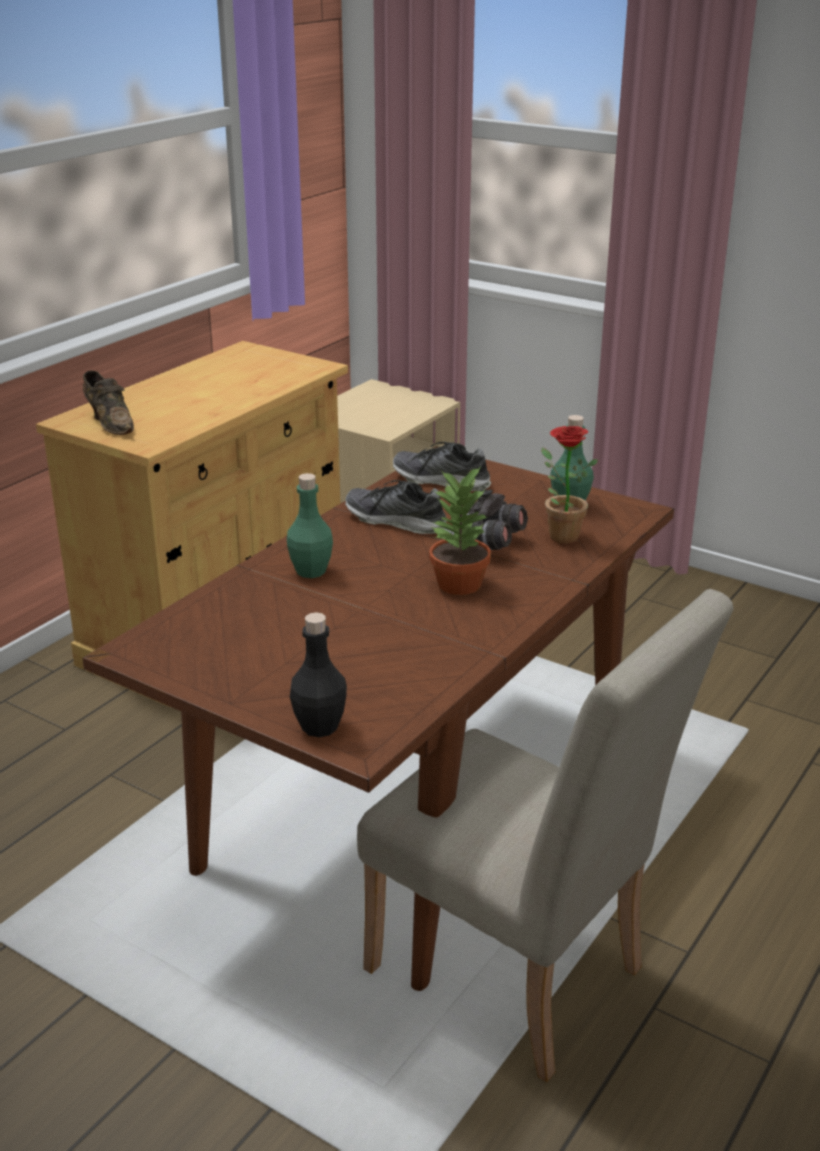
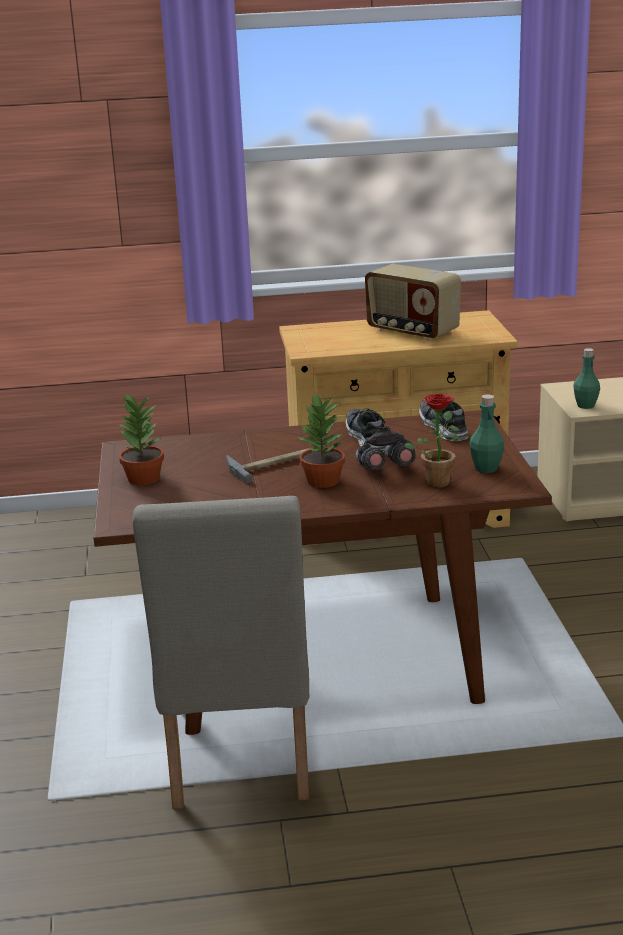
camera: 50 degrees right, 5 degrees down
brown shoe [83,370,134,435] -> none
green bottle [287,473,333,578] -> green bottle moved to [573,348,600,409]
black bottle [290,612,347,737] -> none
none -> potted plant [118,394,164,485]
none -> hammer [226,448,311,483]
none -> radio [365,264,461,341]

